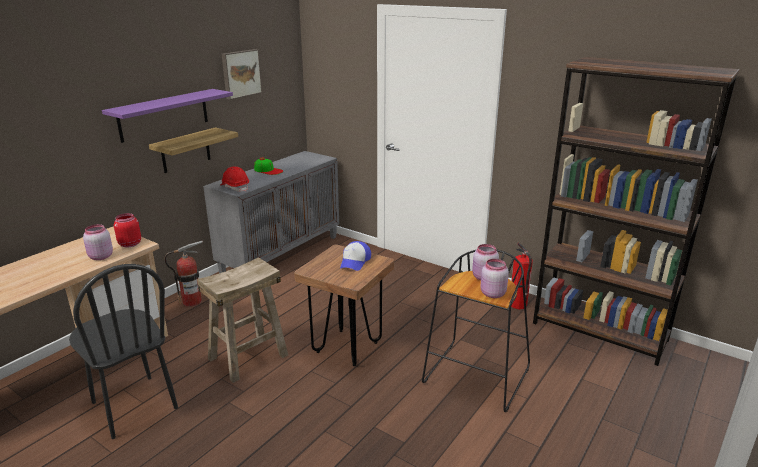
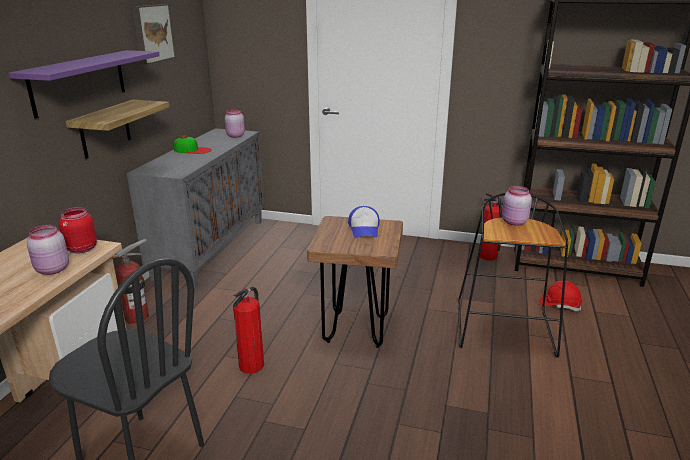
camera: 20 degrees left, 0 degrees up
beige stool [197,257,288,383] -> fire extinguisher [233,287,264,374]
red hard hat [220,166,249,192] -> red hard hat moved to [539,281,583,311]
pink jar [480,259,509,298] -> pink jar moved to [225,110,245,138]

